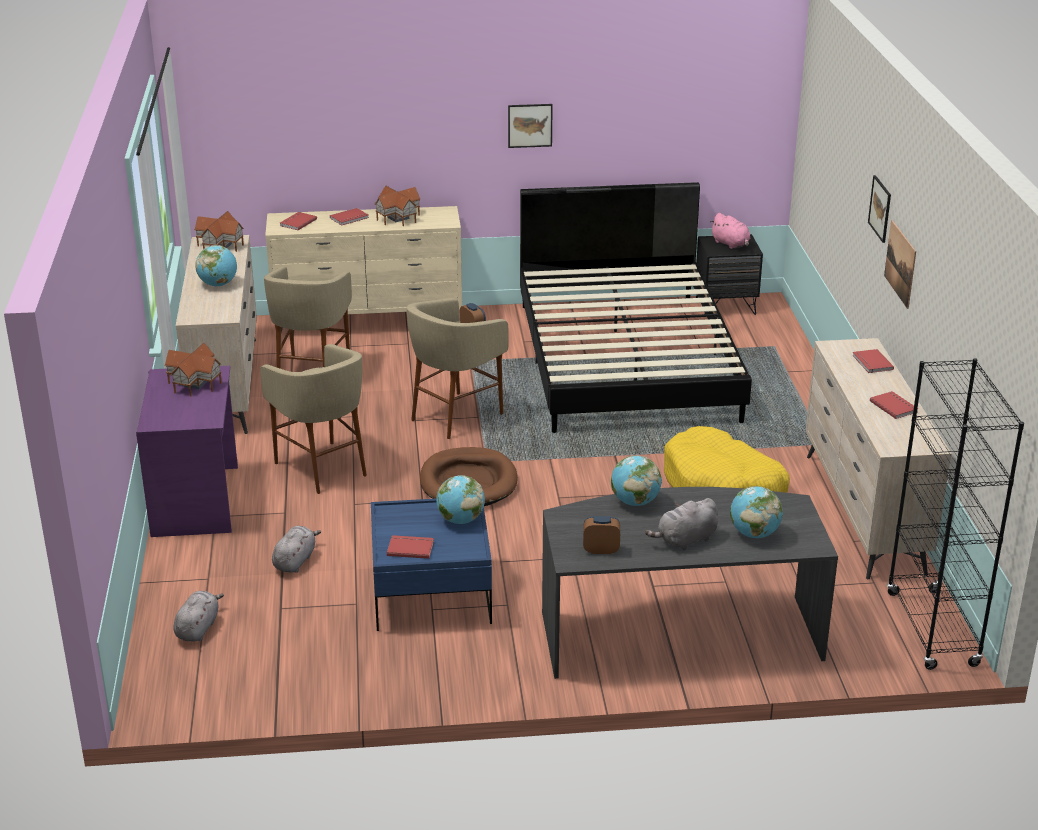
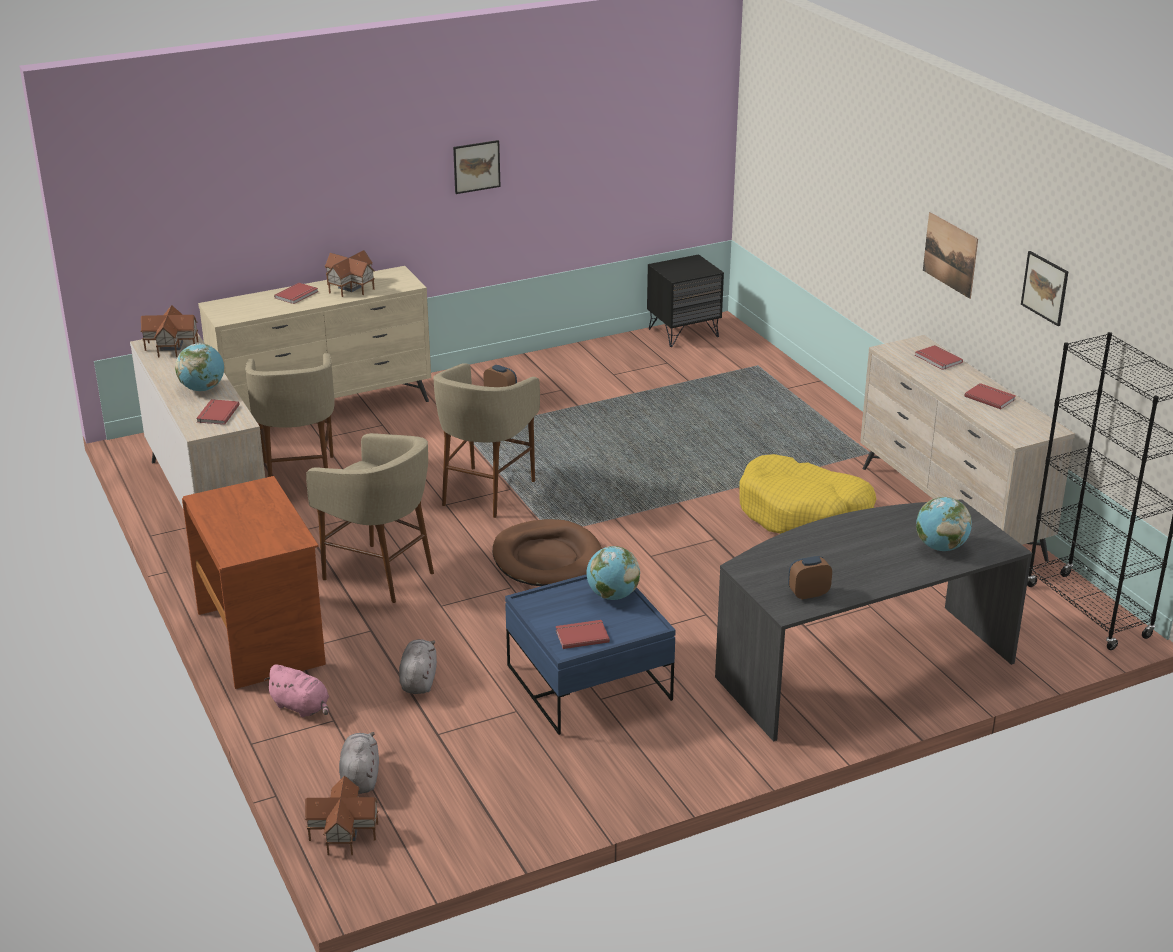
camera: 20 degrees left, 0 degrees up
purple desk [136,366,238,537] -> brown desk [182,476,326,689]
toy house [165,343,222,396] -> toy house moved to [305,775,379,855]
red book [280,212,317,230] -> red book moved to [196,399,239,425]
black bed [520,182,752,433] -> none
globe [611,455,662,506] -> none
grey plush toy [645,498,718,550] -> none
pink plush toy [710,213,750,249] -> pink plush toy moved to [264,664,329,717]
picture [868,175,891,243] -> picture moved to [1021,251,1068,326]

